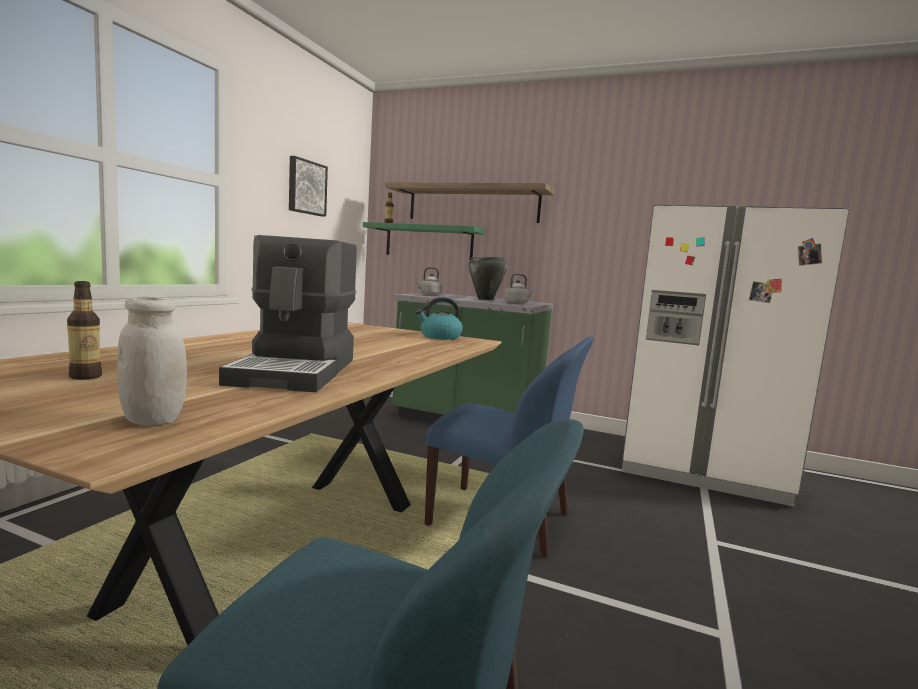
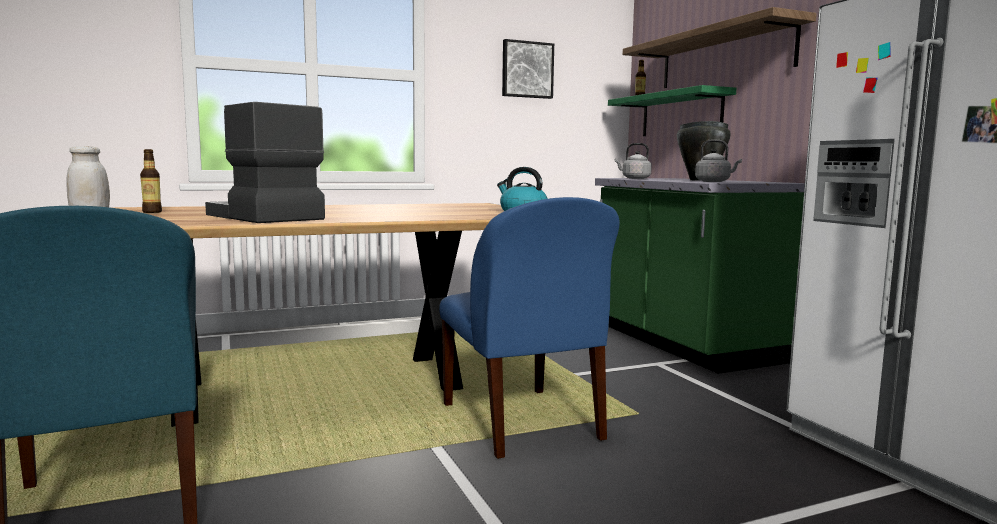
camera: 45 degrees right, 0 degrees up
coffee machine [219,235,357,392] -> coffee machine turned 90 degrees clockwise [205,102,325,223]

